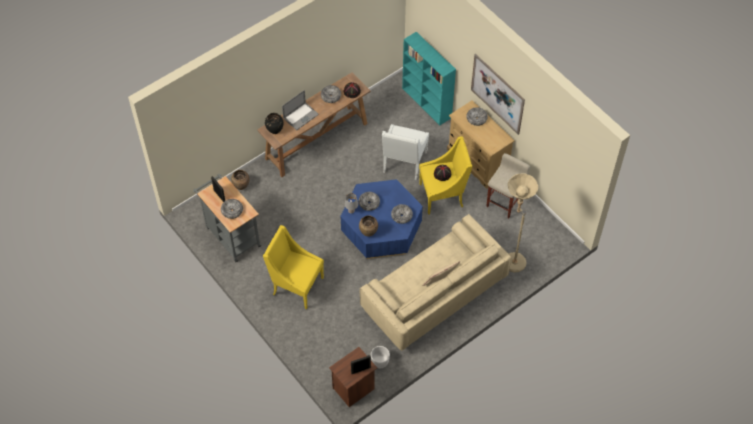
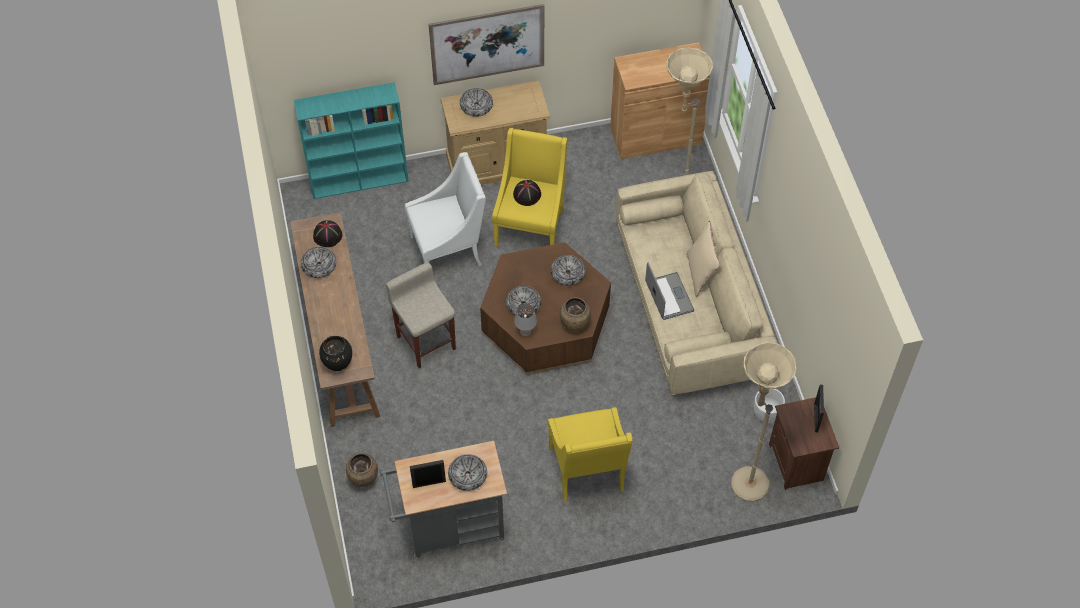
camera: 65 degrees left, 0 degrees up
yellow armchair [263,225,324,310] -> yellow armchair turned 60 degrees counterclockwise [548,407,633,502]
laptop [282,90,319,130] -> laptop moved to [645,262,694,320]
blue coffee table [341,179,423,259] -> brown coffee table [480,242,611,374]
white armchair [382,124,429,180] -> white armchair turned 60 degrees counterclockwise [405,152,486,266]
beige stool [486,153,530,218] -> beige stool moved to [386,262,456,368]
none -> brown cabinet [610,42,710,159]
none -> beige floor lamp [731,342,797,502]

